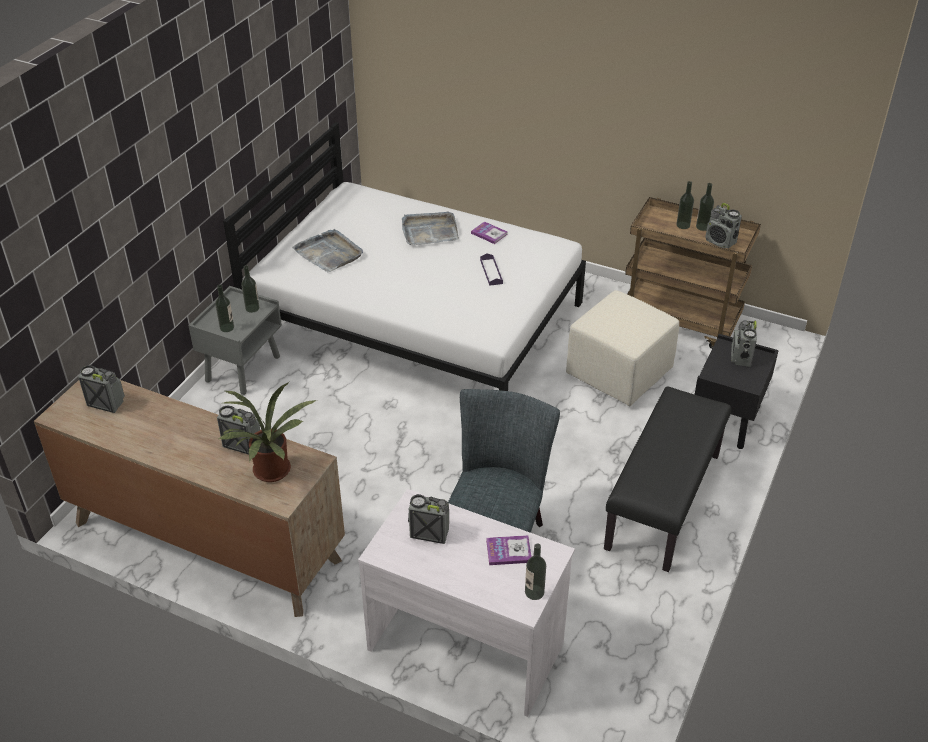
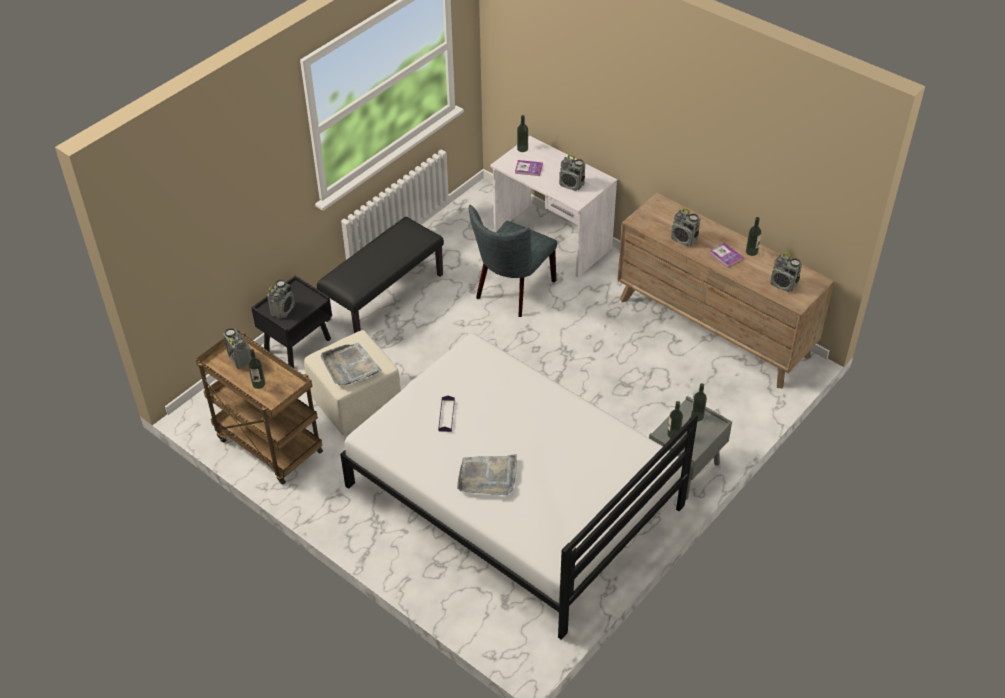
camera: 165 degrees left, 5 degrees up
potted plant [219,382,317,482] -> none
grey tray [292,229,363,272] -> grey tray moved to [321,343,382,385]
book [471,221,508,244] -> book moved to [710,243,743,268]
bottle [696,183,714,231] -> bottle moved to [746,217,761,256]

